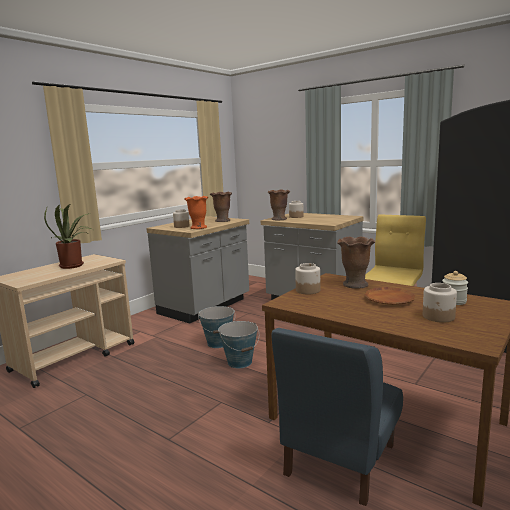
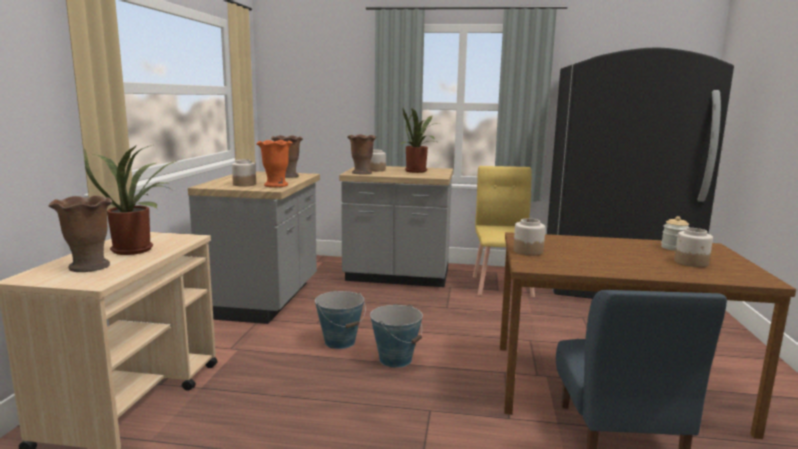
camera: 30 degrees left, 0 degrees up
brown vase [337,237,375,289] -> brown vase moved to [48,195,112,272]
brown plate [365,287,415,305] -> none
none -> potted plant [401,108,439,173]

